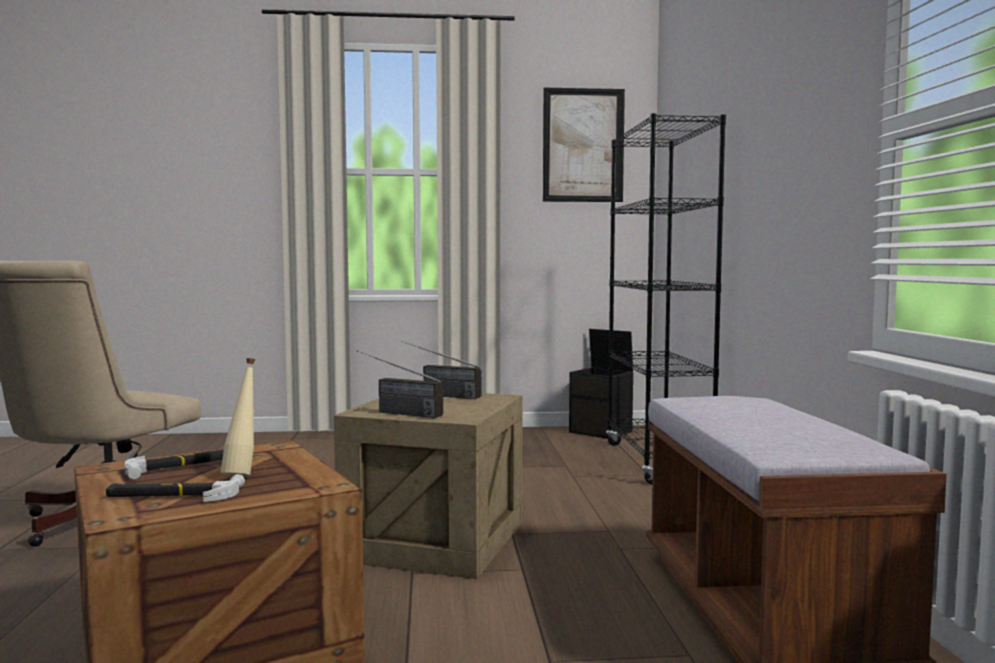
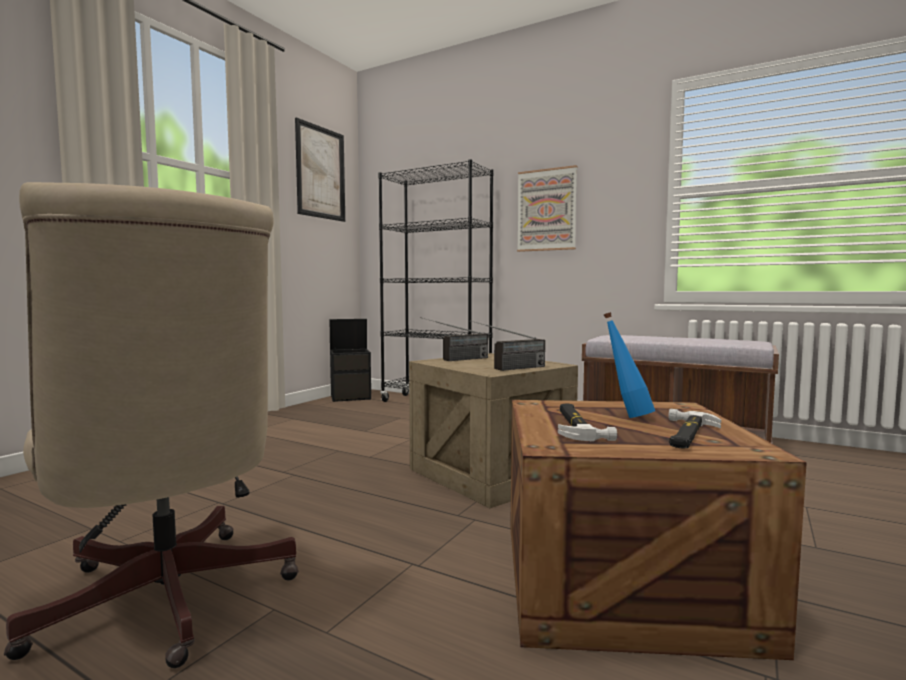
camera: 55 degrees left, 0 degrees up
beige bottle [220,358,255,476] -> blue bottle [604,312,655,418]
none -> picture [517,165,577,252]

